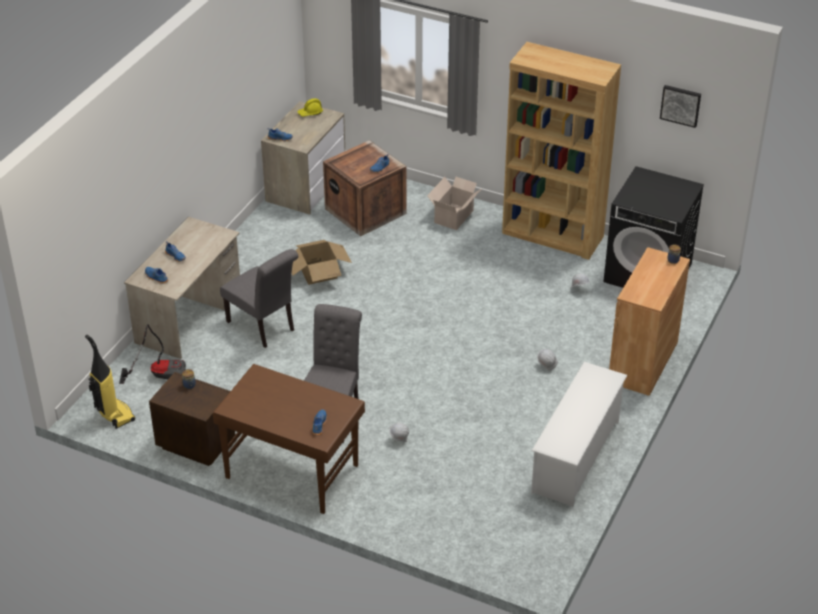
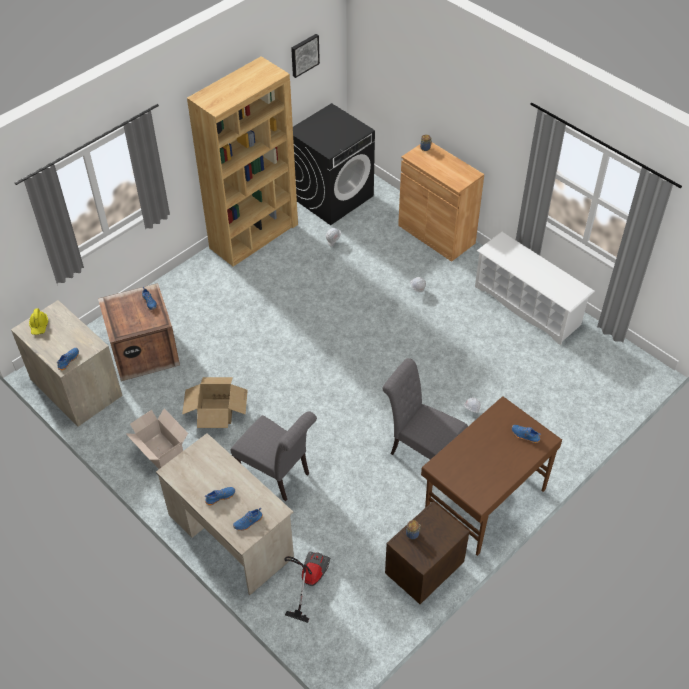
camera: 70 degrees left, 10 degrees up
vacuum cleaner [85,335,135,429] -> none
grey chair [220,249,298,348] -> grey chair turned 60 degrees clockwise [230,411,317,501]
cardboard box [427,177,481,230] -> cardboard box moved to [126,408,188,469]

